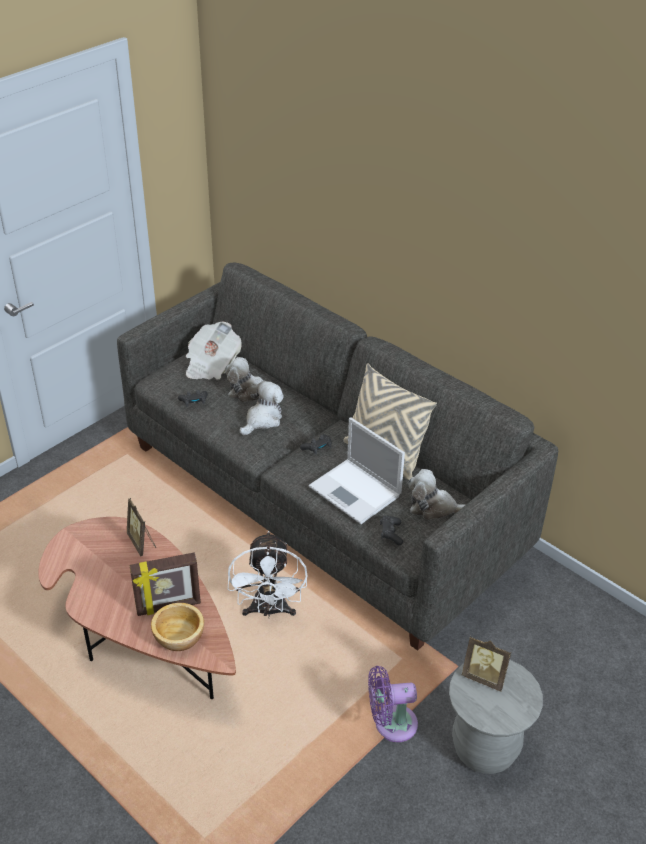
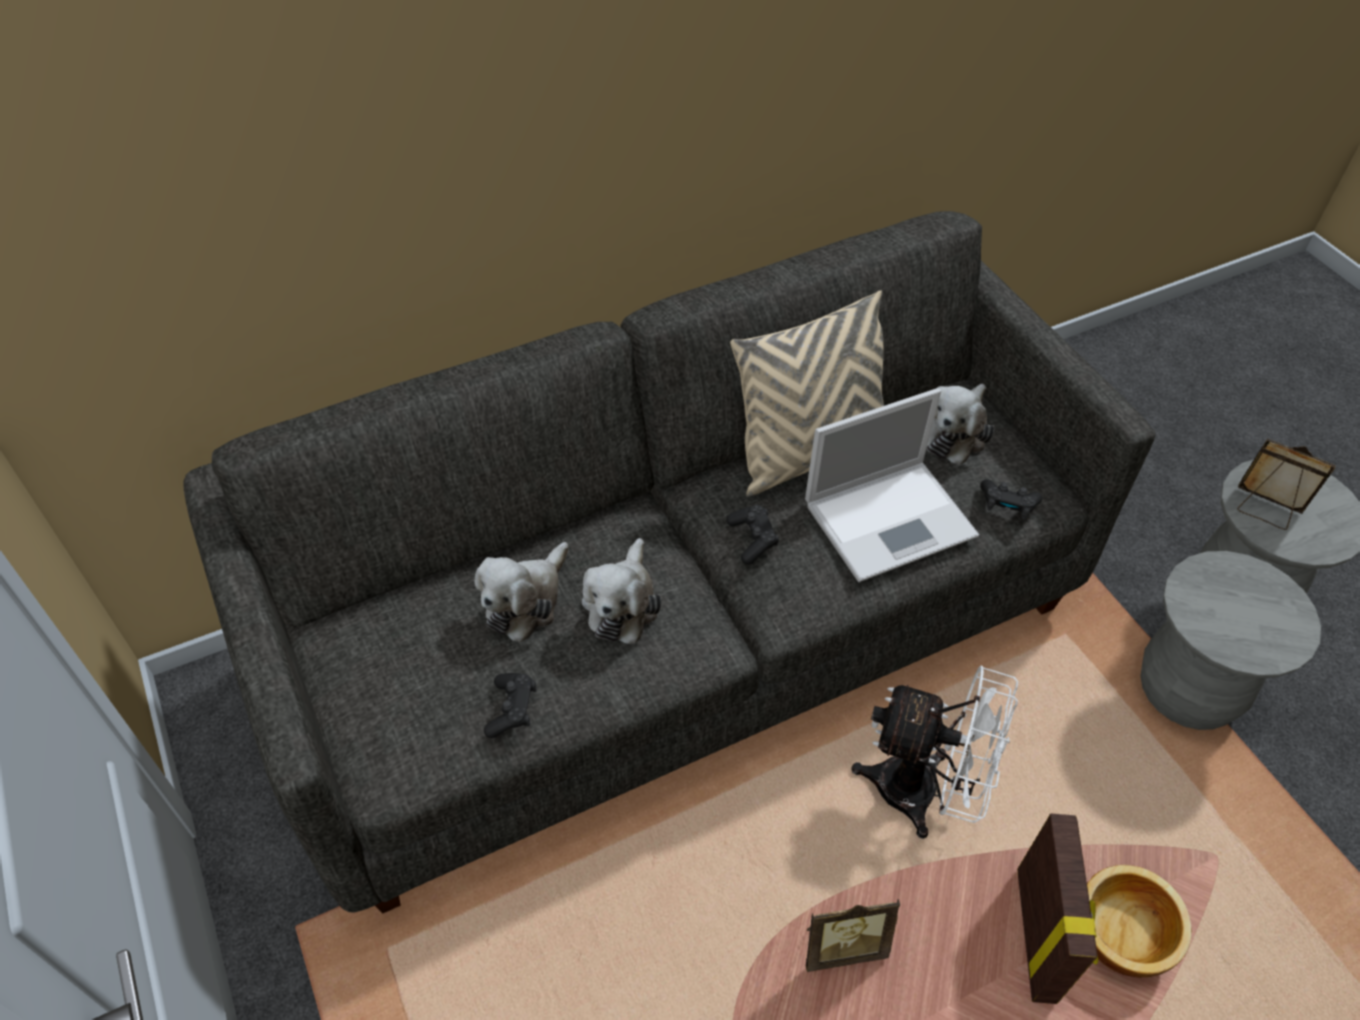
camera: 70 degrees left, 10 degrees up
newspaper [186,321,242,380] -> none
plush toy [239,381,284,435] -> plush toy turned 135 degrees counterclockwise [582,538,662,644]
purple fan [368,666,418,742] -> grey stool [1140,551,1321,730]
picture frame [462,636,511,691] -> picture frame turned 105 degrees counterclockwise [1237,438,1336,530]

